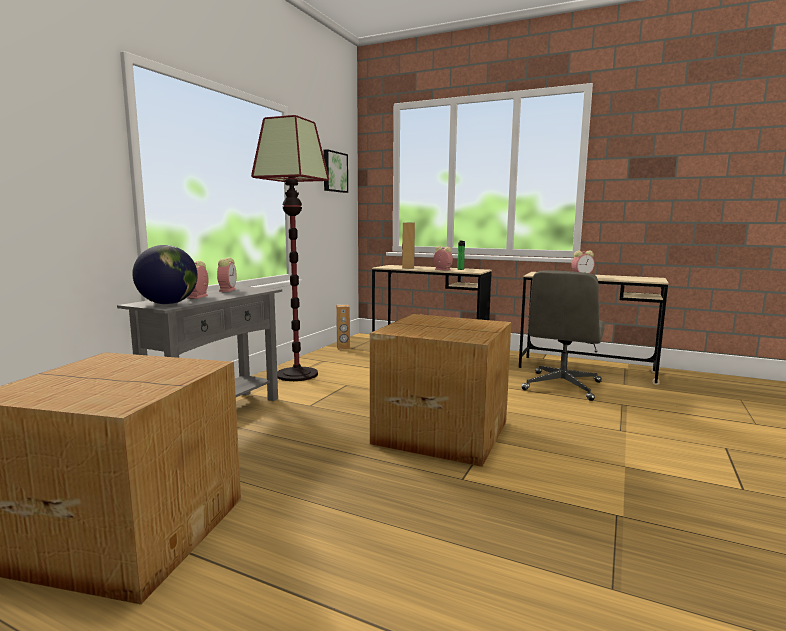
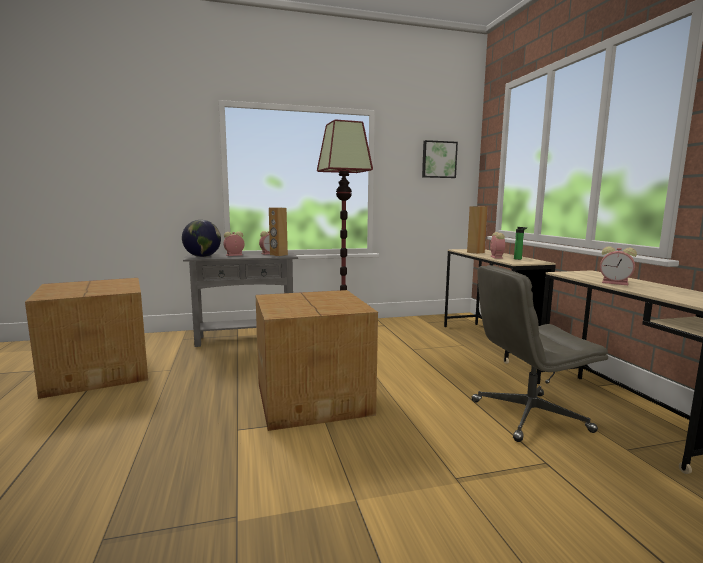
camera: 50 degrees right, 0 degrees up
brown speaker [336,305,350,350] -> brown speaker moved to [269,208,288,256]

